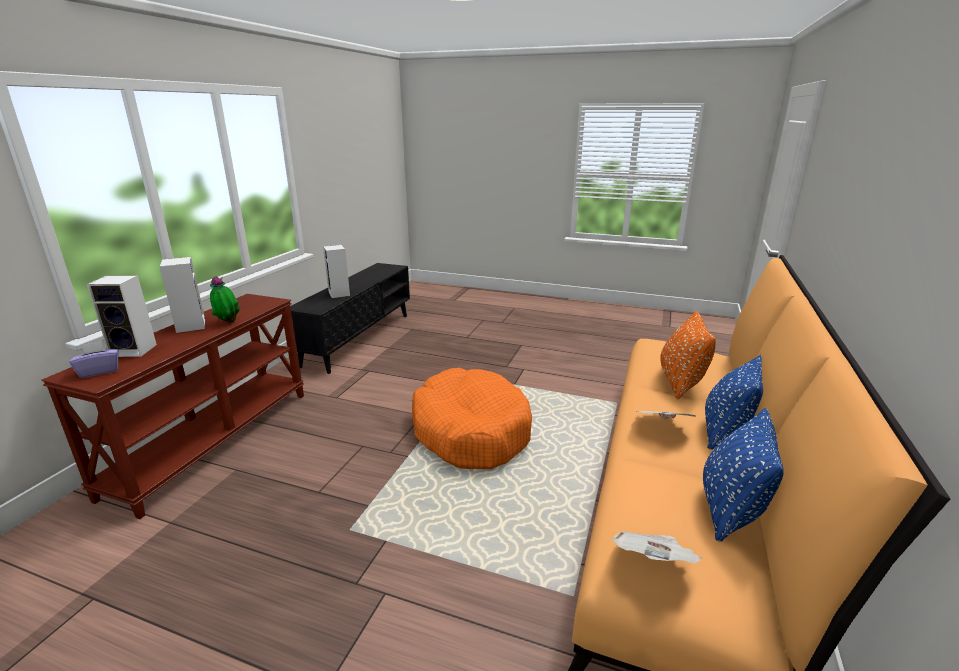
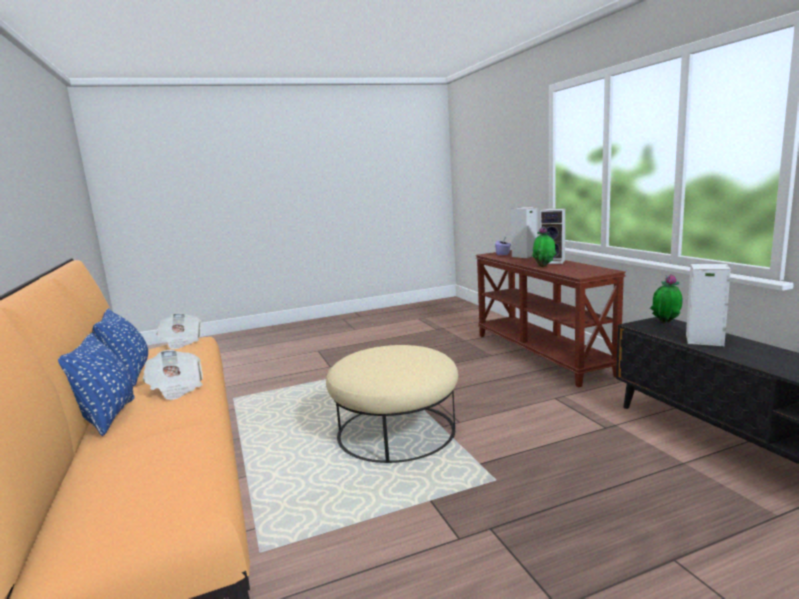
camera: 140 degrees right, 10 degrees down
orange dog bed [412,368,532,469] -> beige ottoman [326,345,458,463]
orange pillow [660,311,716,399] -> none
none -> potted plant [650,274,682,323]

